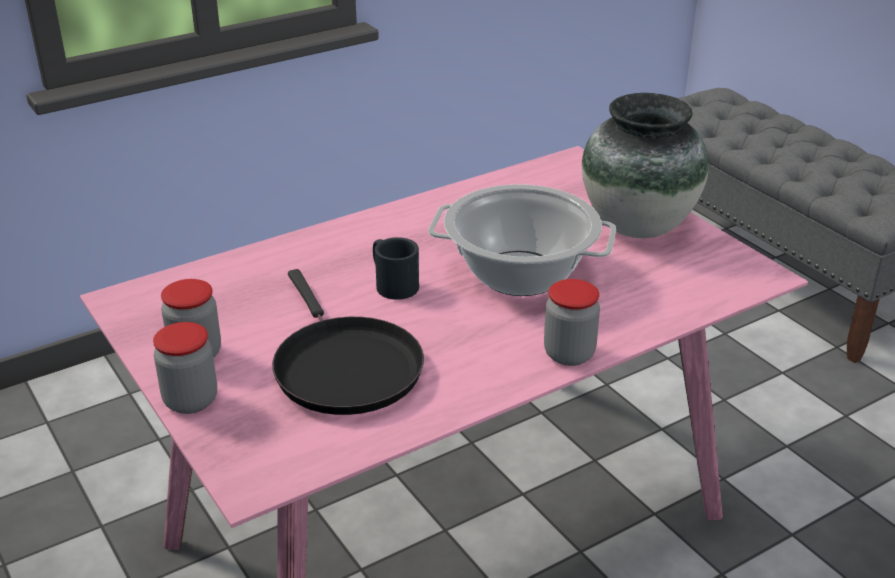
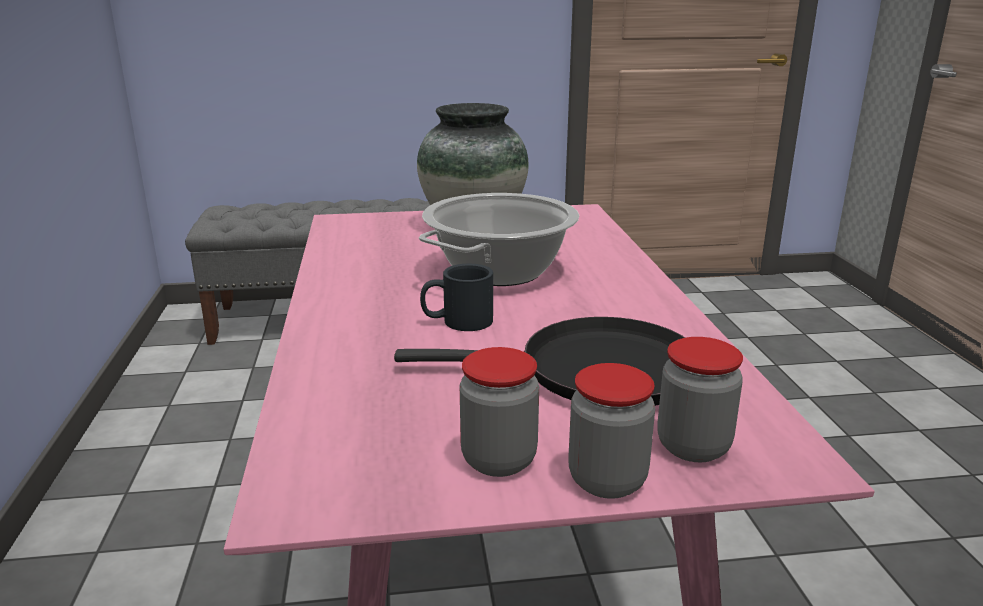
camera: 65 degrees left, 10 degrees down
jar [544,279,600,366] -> jar moved to [657,337,743,462]

